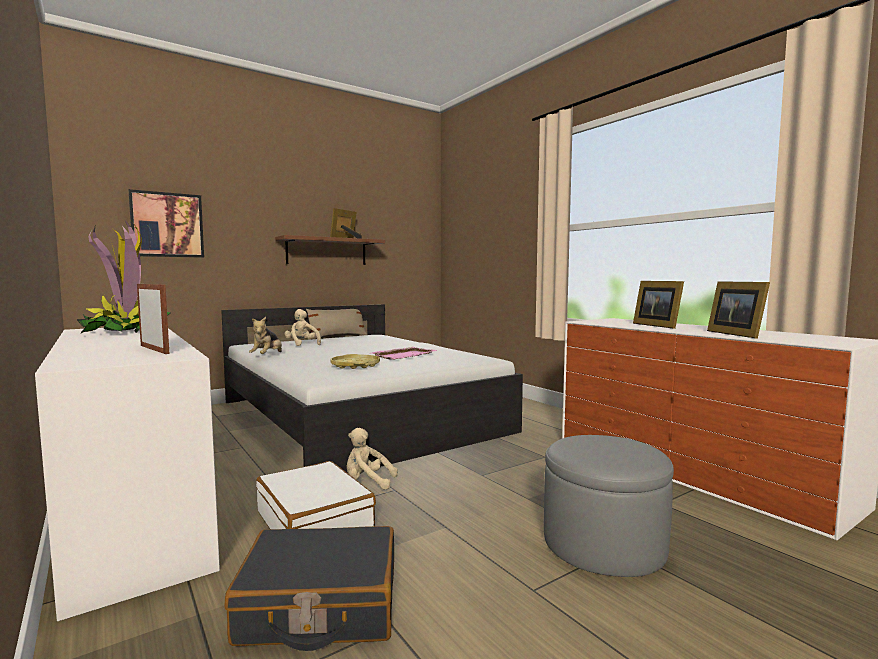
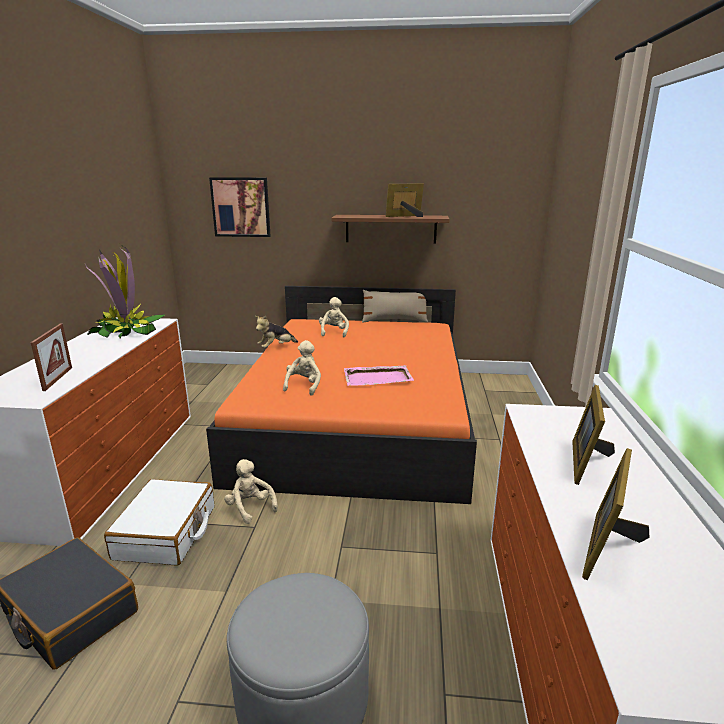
camera: 40 degrees right, 15 degrees up
white bed [221,304,523,473] -> orange bed [206,286,477,504]
yellow tray [330,354,380,369] -> beige plush toy [283,340,321,396]

